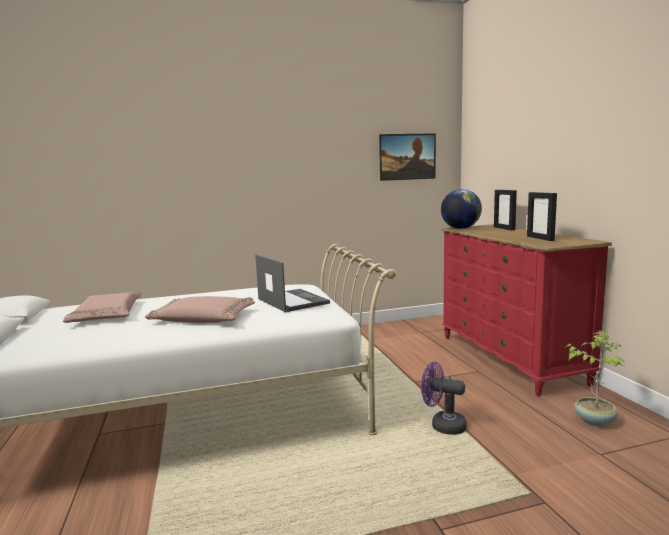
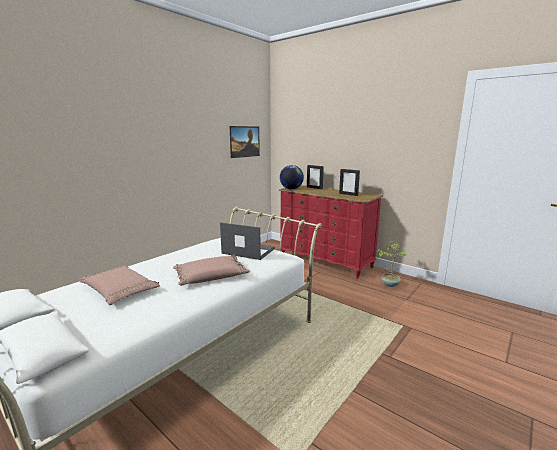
camera: 35 degrees left, 5 degrees up
purple fan [421,361,467,435] -> none

